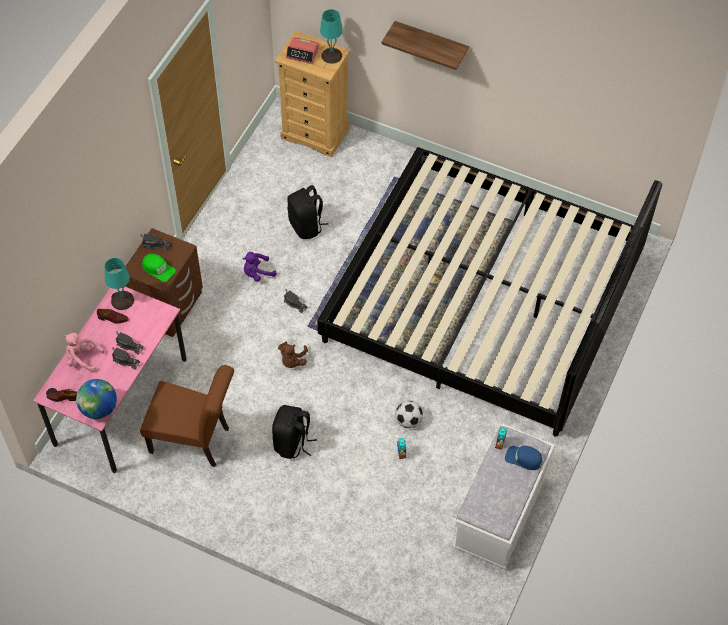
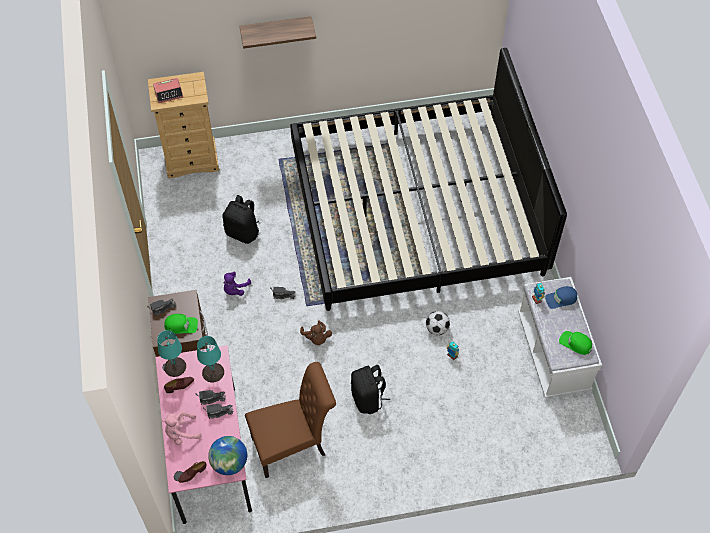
camera: 35 degrees left, 0 degrees up
turquoise table lamp [320,9,343,64] -> turquoise table lamp moved to [197,336,224,382]
none -> green cap [559,331,592,355]

